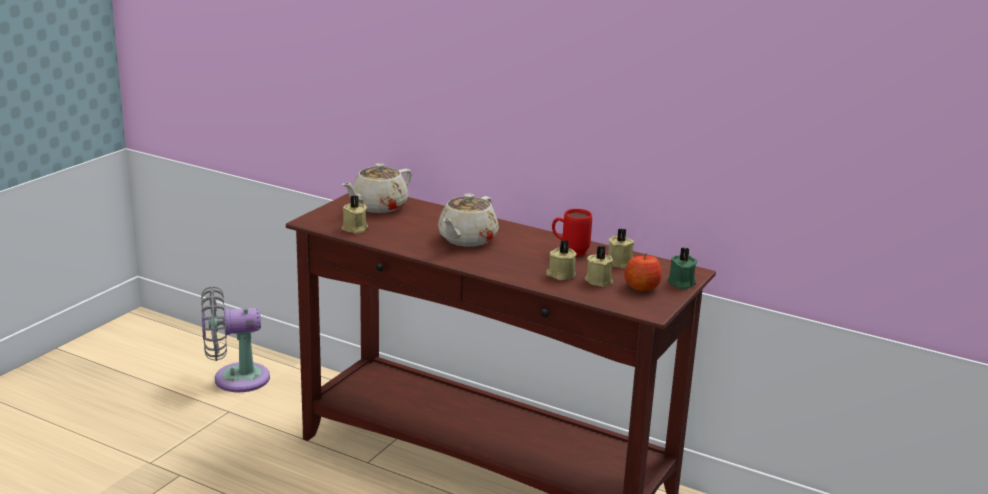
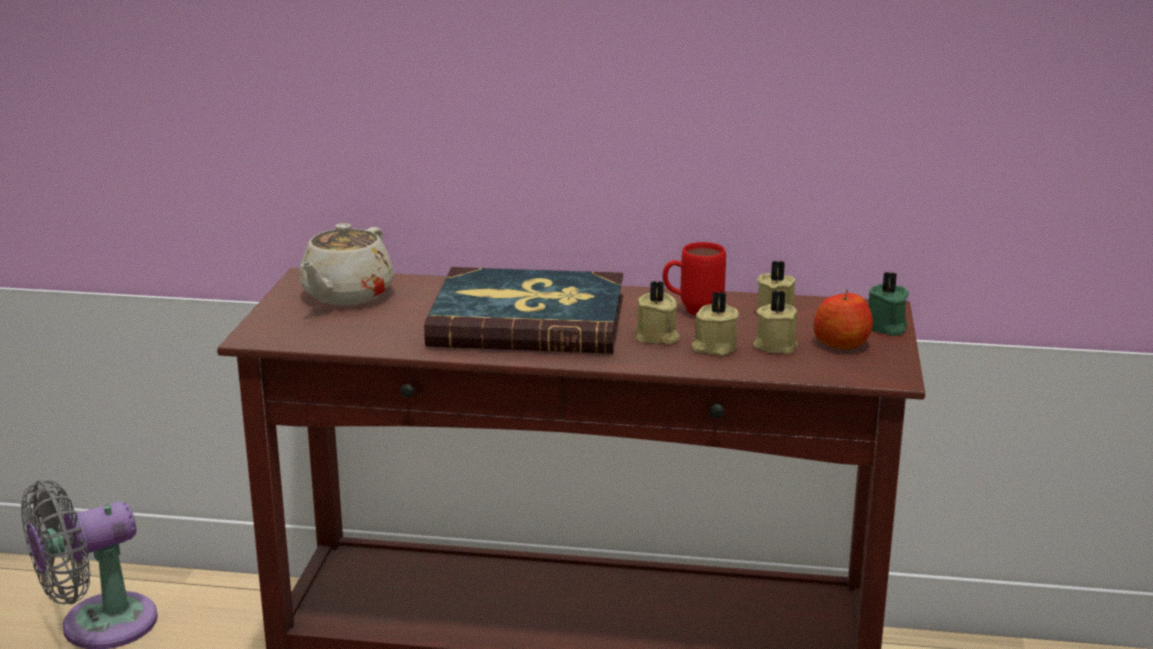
camera: 20 degrees left, 0 degrees up
beige candle [342,195,368,234] -> beige candle moved to [635,281,680,344]
beige teapot [438,193,499,247] -> book [424,267,623,354]

